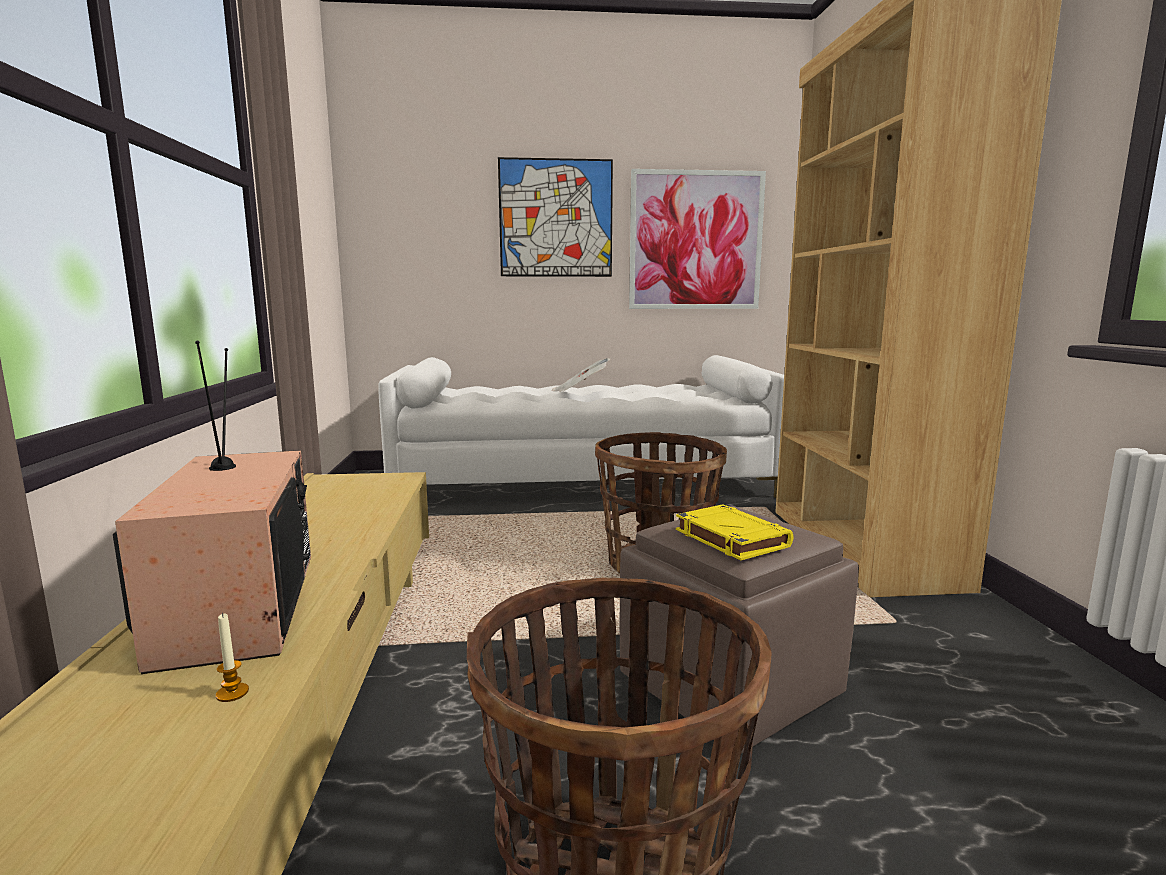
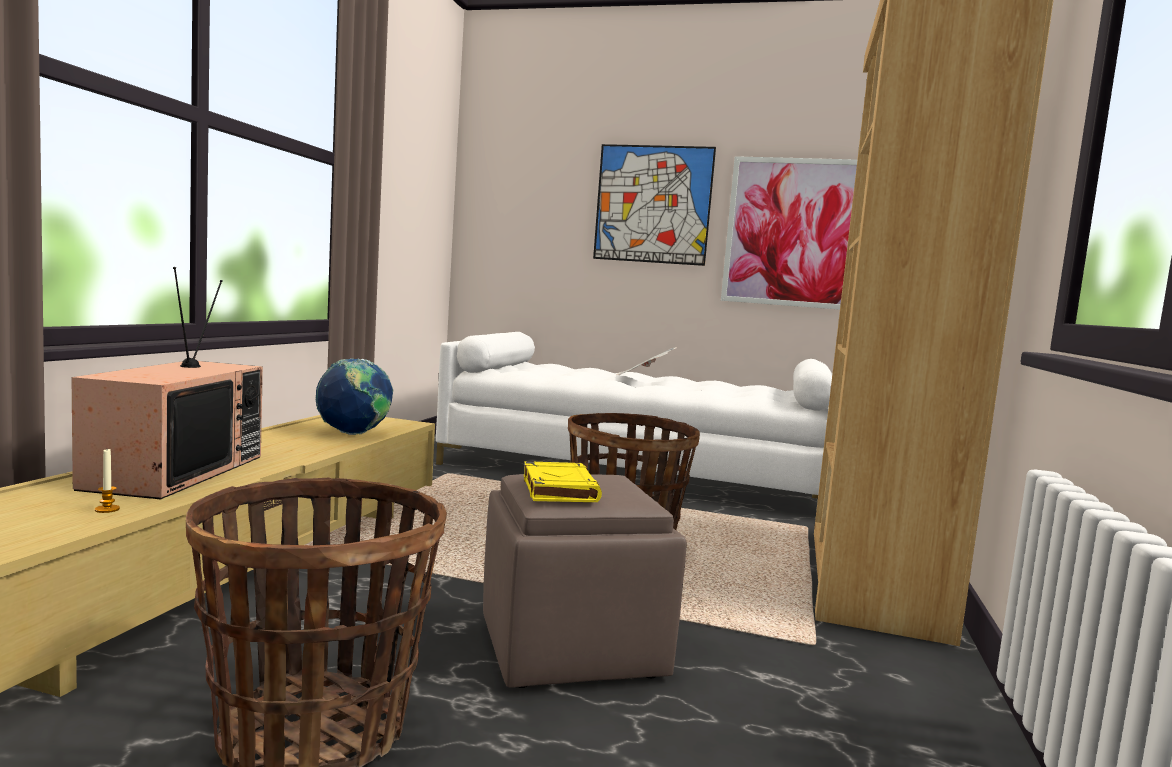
camera: 20 degrees right, 5 degrees down
none -> globe [315,358,393,435]

